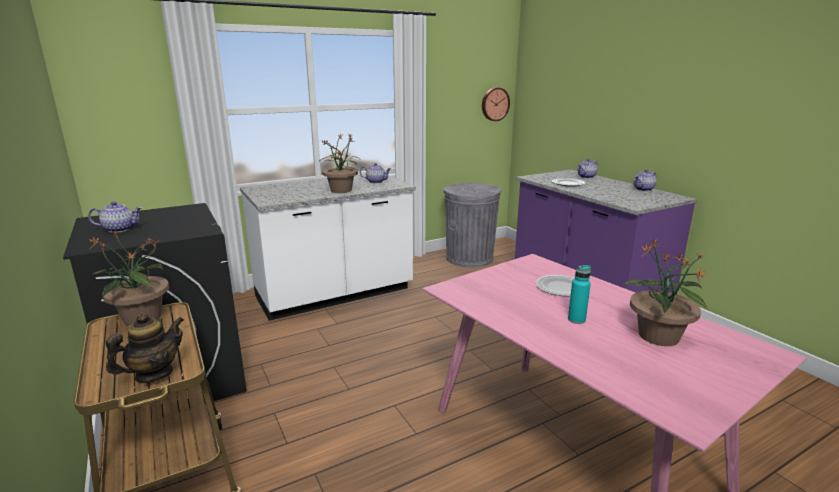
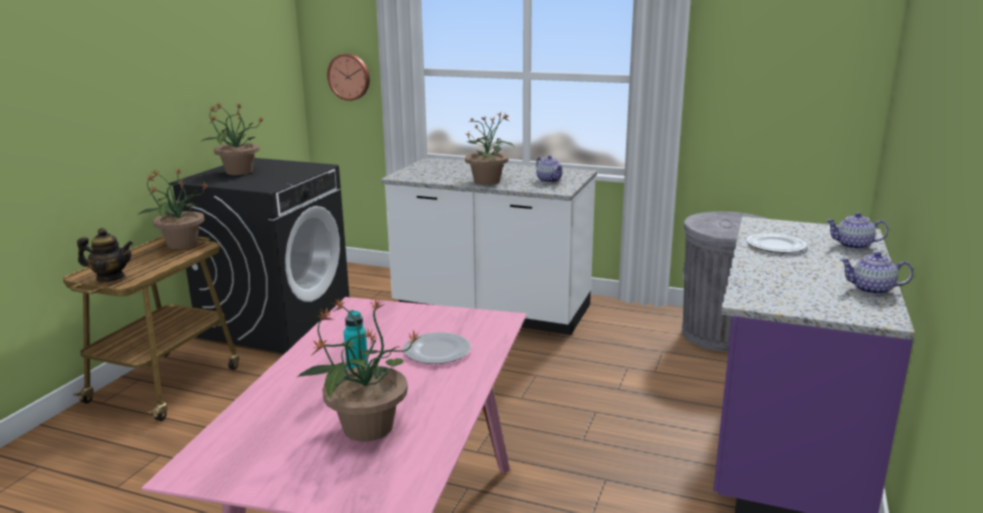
camera: 50 degrees right, 0 degrees up
teapot [88,201,143,233] -> potted plant [200,102,264,175]
wall clock [482,88,510,121] -> wall clock moved to [327,54,370,101]

